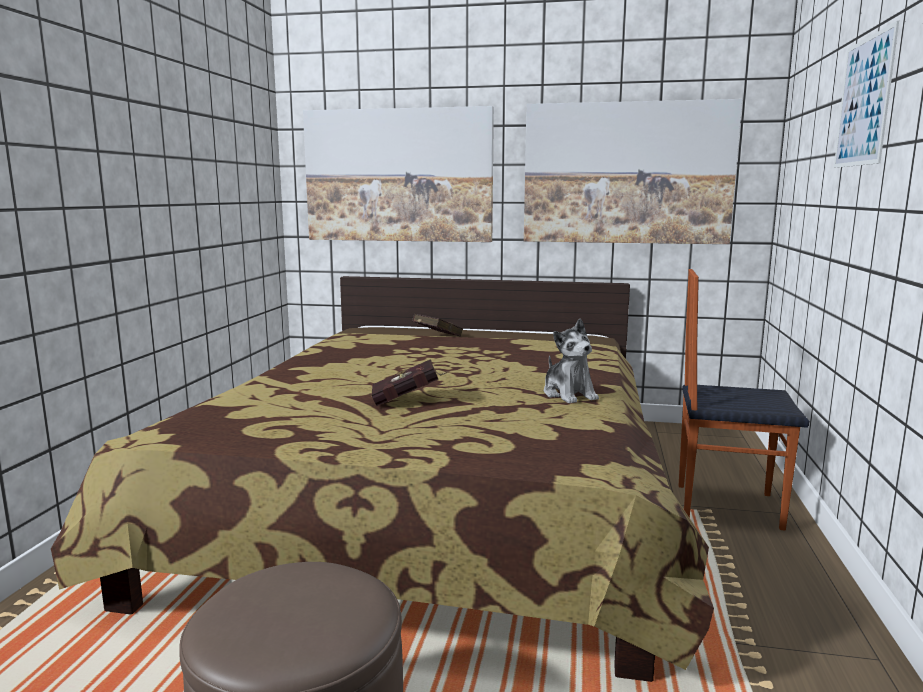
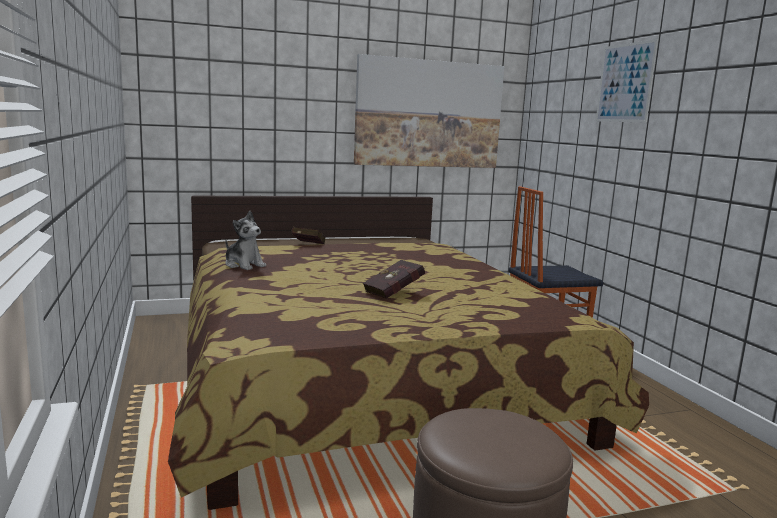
camera: 30 degrees left, 0 degrees up
picture [303,106,494,242] -> none
plush toy [544,319,599,404] -> plush toy moved to [225,211,266,270]

